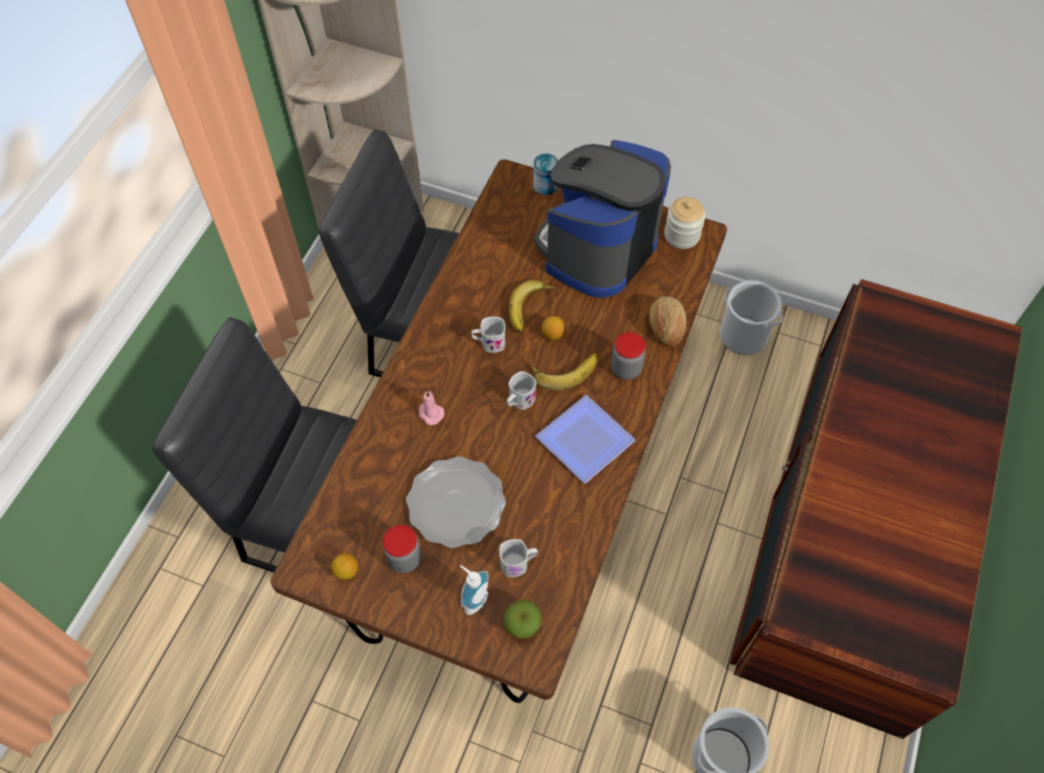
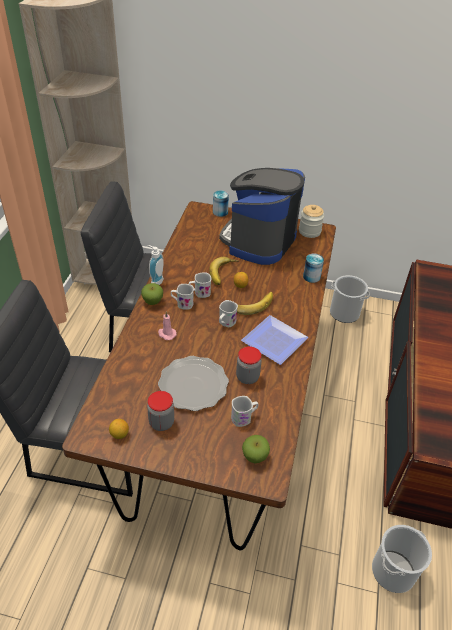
camera: 10 degrees left, 15 degrees down
soap dispenser [460,565,489,615] -> soap dispenser moved to [147,245,164,285]
jar [611,332,646,380] -> jar moved to [236,346,262,384]
bread [649,296,686,347] -> can [303,254,324,283]
none -> apple [141,283,163,305]
none -> white mug [171,284,194,310]

